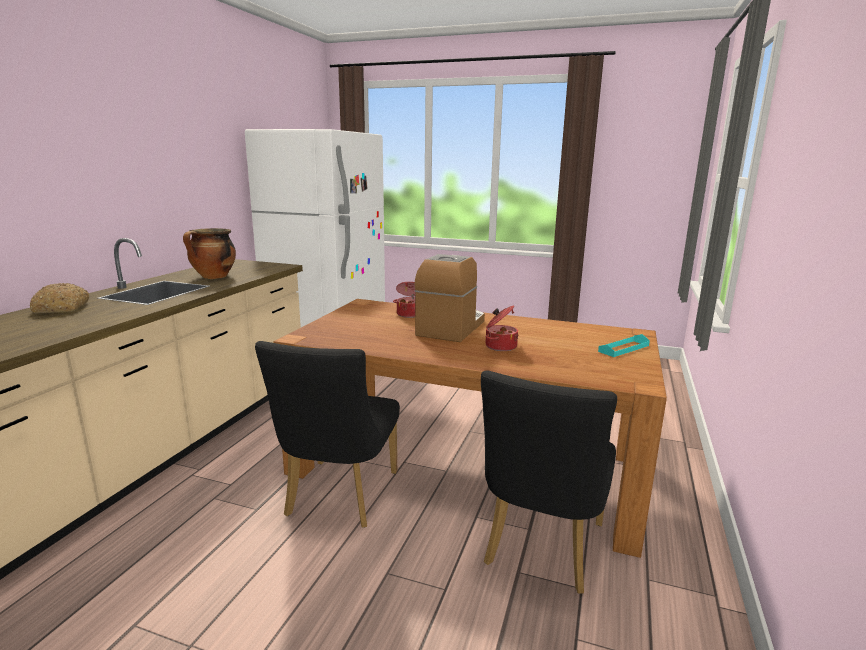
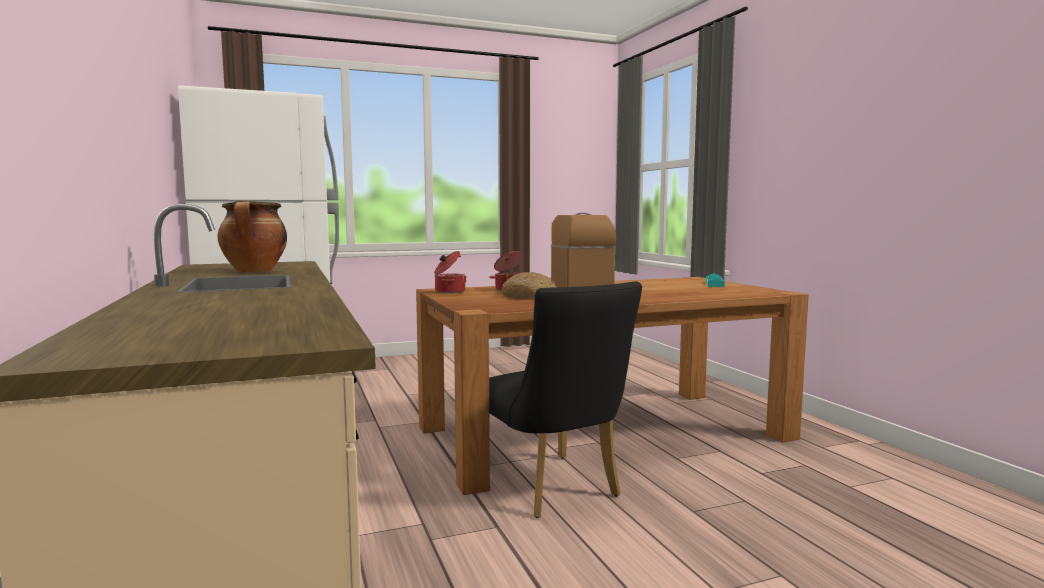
camera: 40 degrees left, 10 degrees down
bread [30,283,89,313] -> bread moved to [501,272,556,299]
black chair [481,370,617,594] -> none
cooking pot [486,305,518,351] -> cooking pot moved to [434,251,466,294]

